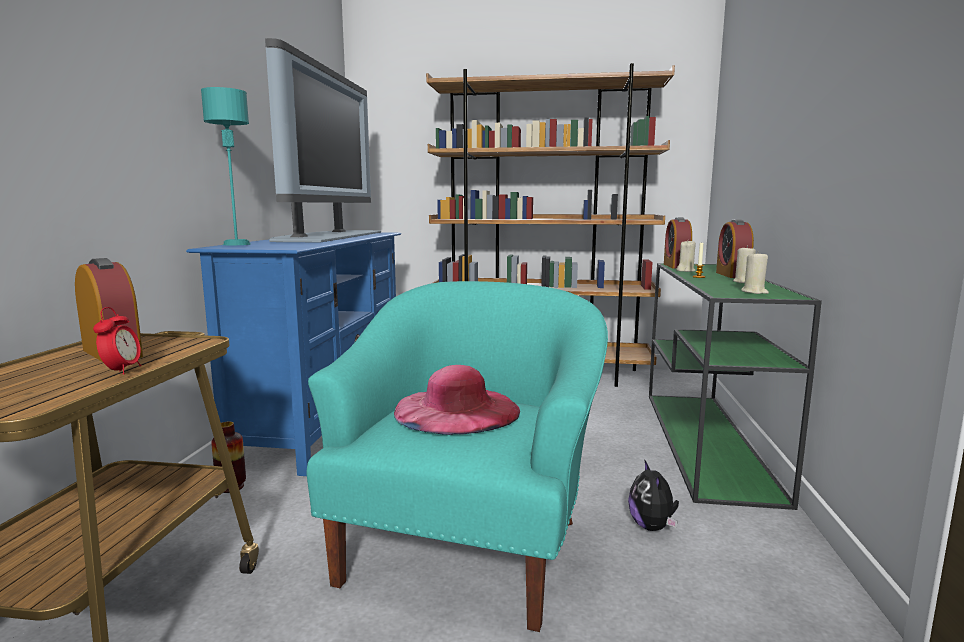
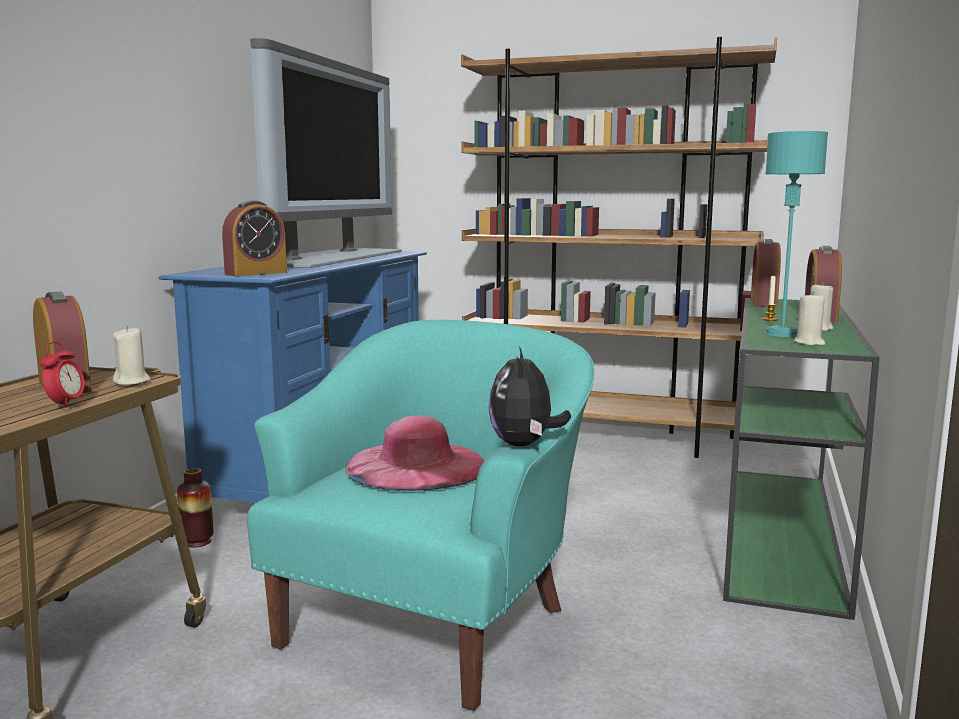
camera: 10 degrees right, 0 degrees up
turquoise table lamp [201,87,251,245] -> turquoise table lamp moved to [764,131,828,337]
plush toy [628,459,679,531] -> plush toy moved to [489,346,571,446]
beige candle [676,240,696,272] -> beige candle moved to [113,326,151,385]
none -> alarm clock [222,201,287,276]

